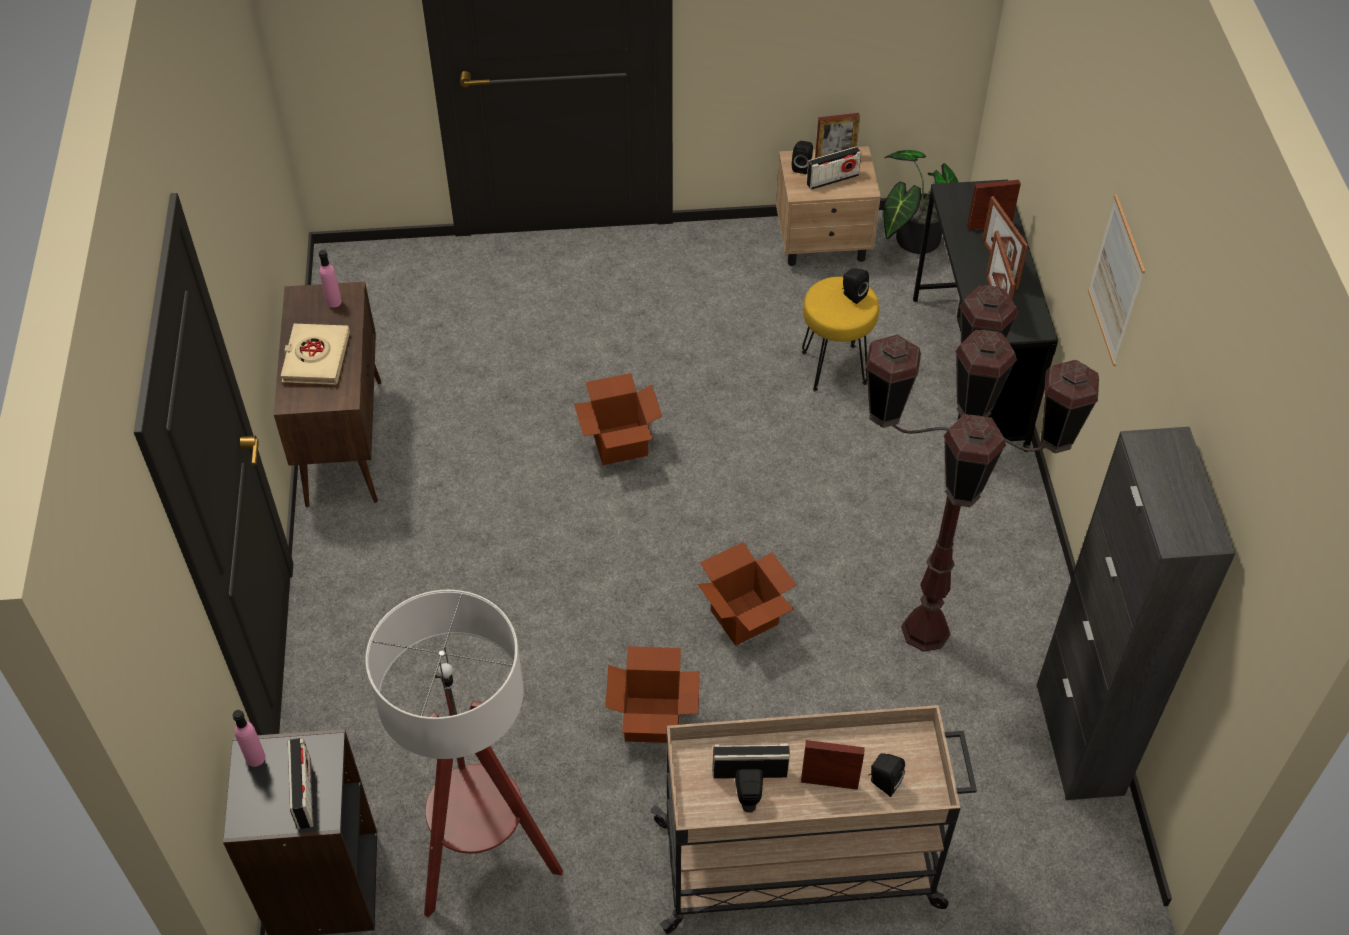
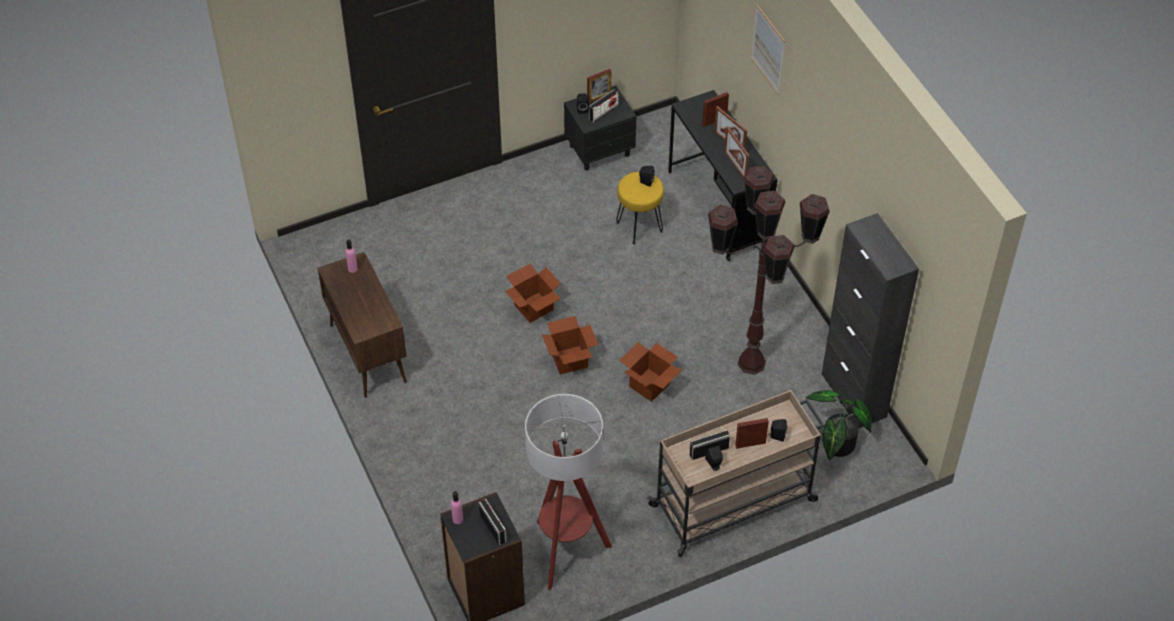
camera: 20 degrees left, 0 degrees up
beige book [281,324,350,385] -> none
cardboard box [605,646,700,743] -> cardboard box moved to [542,316,598,375]
beige nightstand [776,146,881,266] -> black nightstand [564,86,637,171]
potted plant [883,150,958,254] -> potted plant moved to [806,390,872,460]
picture [1088,194,1145,366] -> picture moved to [751,4,785,95]

